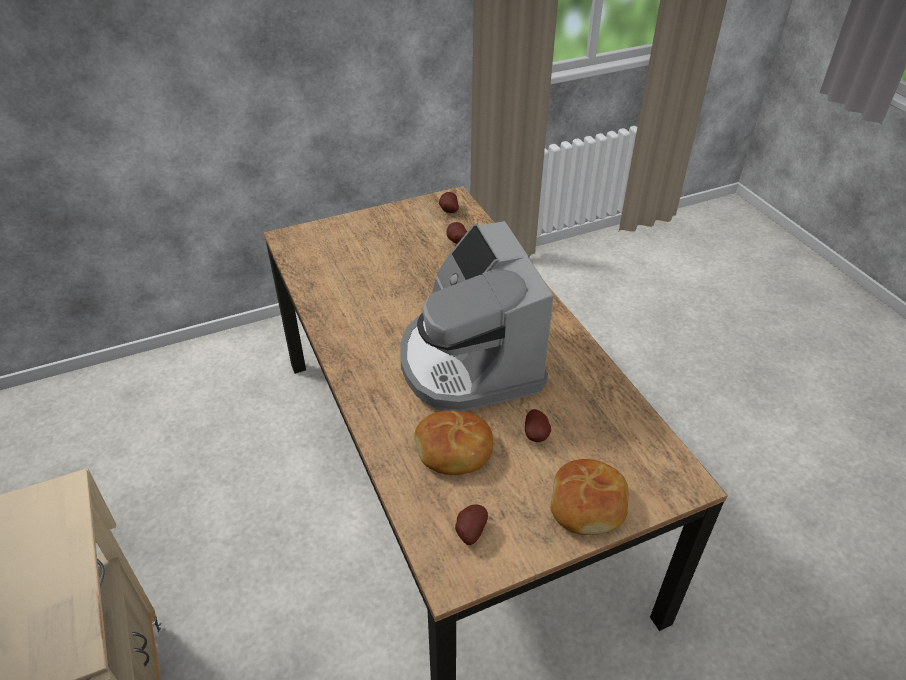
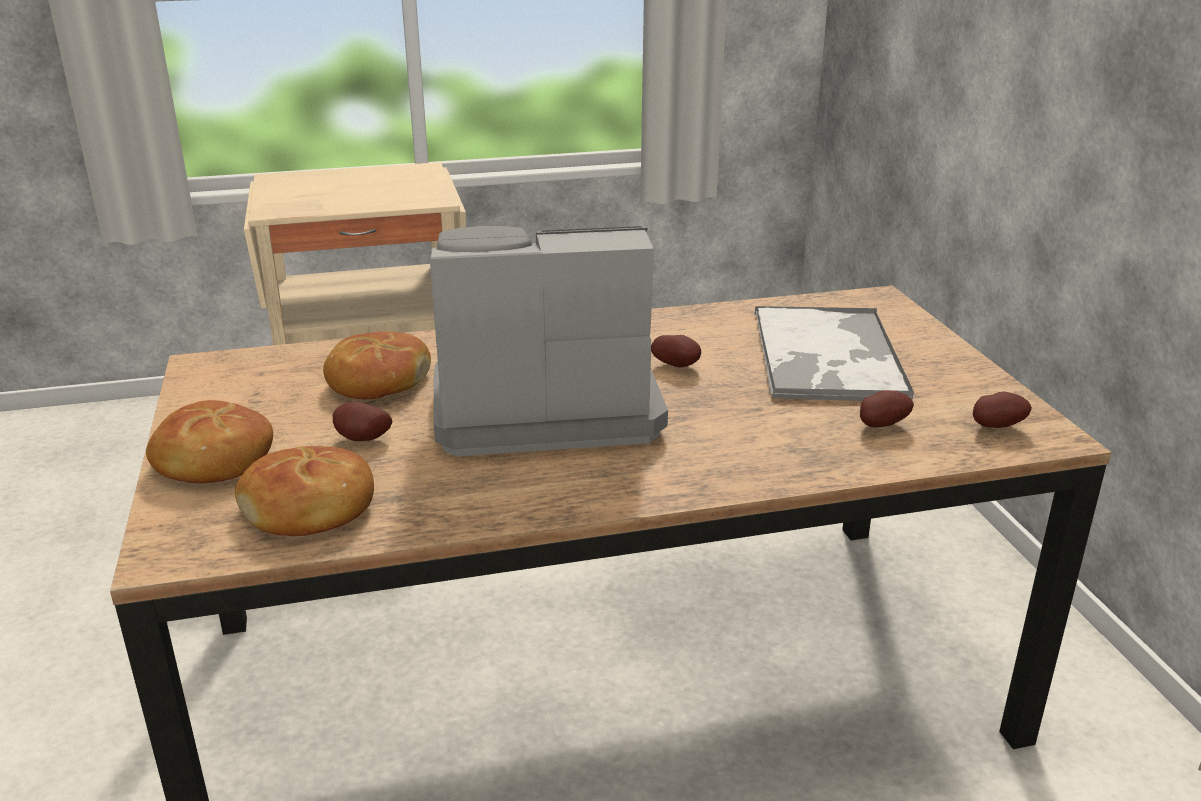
camera: 100 degrees right, 15 degrees down
potato [455,504,488,545] -> potato moved to [651,335,701,367]
none -> bread [235,446,374,536]
none -> tray [755,306,914,401]

